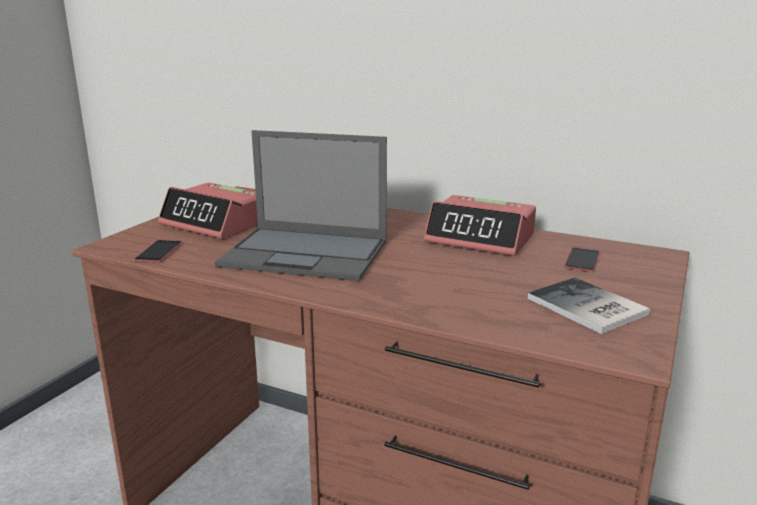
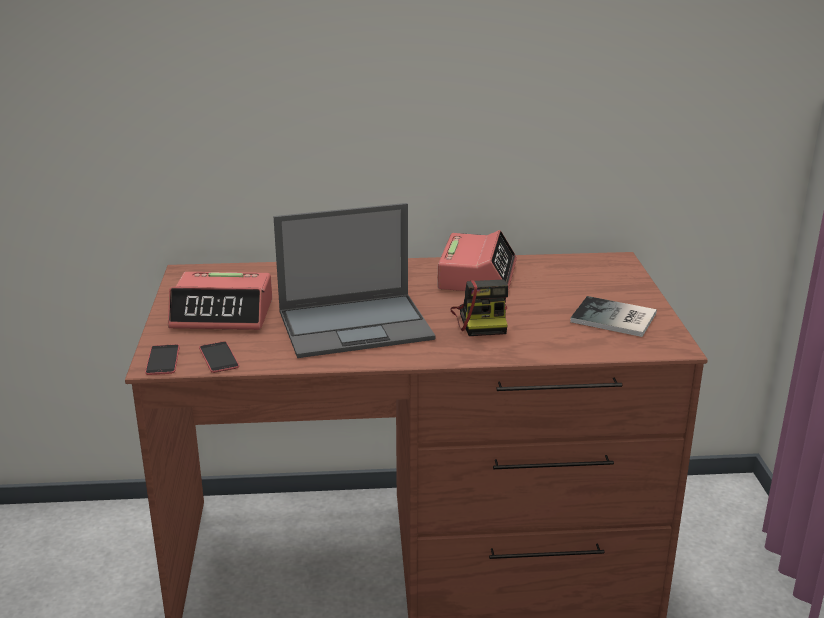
camera: 30 degrees left, 5 degrees up
alarm clock [424,195,536,256] -> alarm clock turned 75 degrees counterclockwise [438,230,517,291]
phone [564,247,600,272] -> phone moved to [145,344,180,375]
none -> camera [451,280,508,336]

